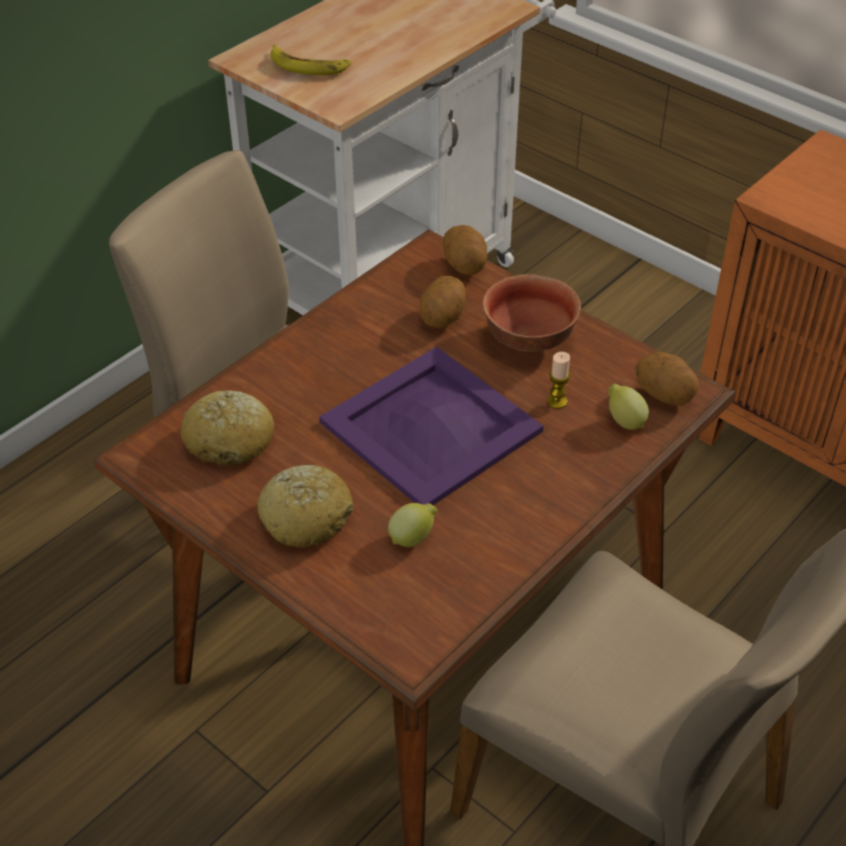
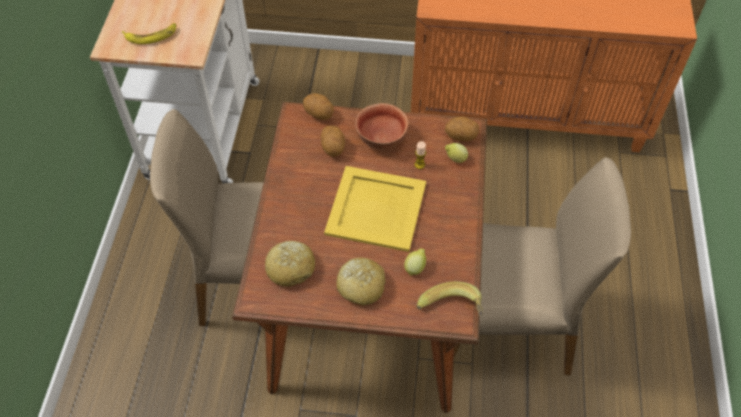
camera: 35 degrees left, 10 degrees up
purple tray [319,347,543,505] -> yellow tray [324,166,426,252]
none -> banana [417,281,483,316]

